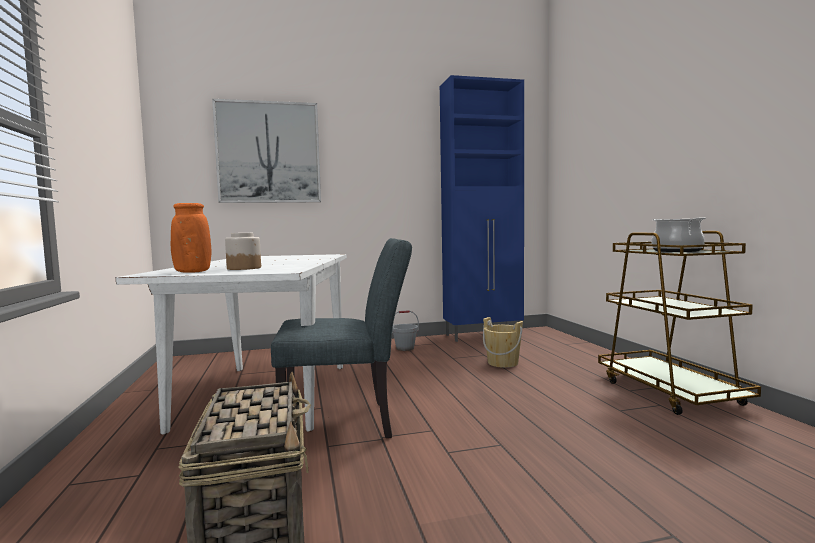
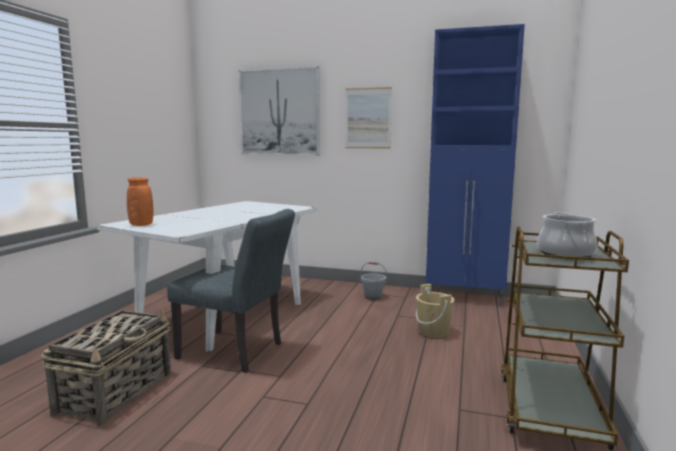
camera: 30 degrees right, 5 degrees up
jar [225,233,261,270] -> none
none -> picture [345,87,392,148]

